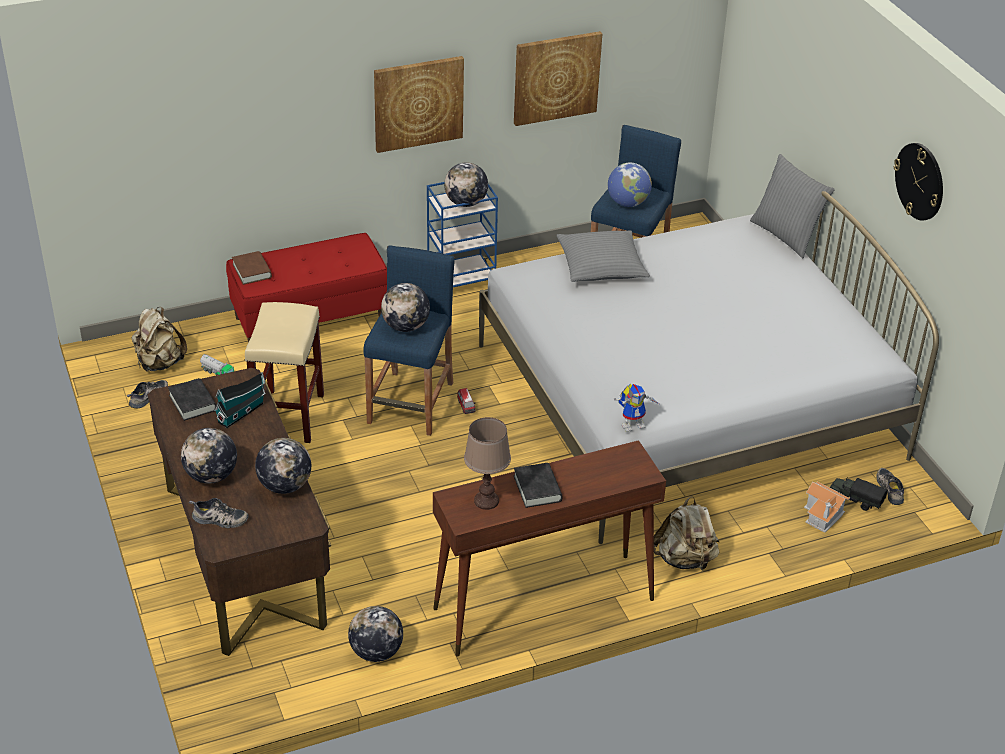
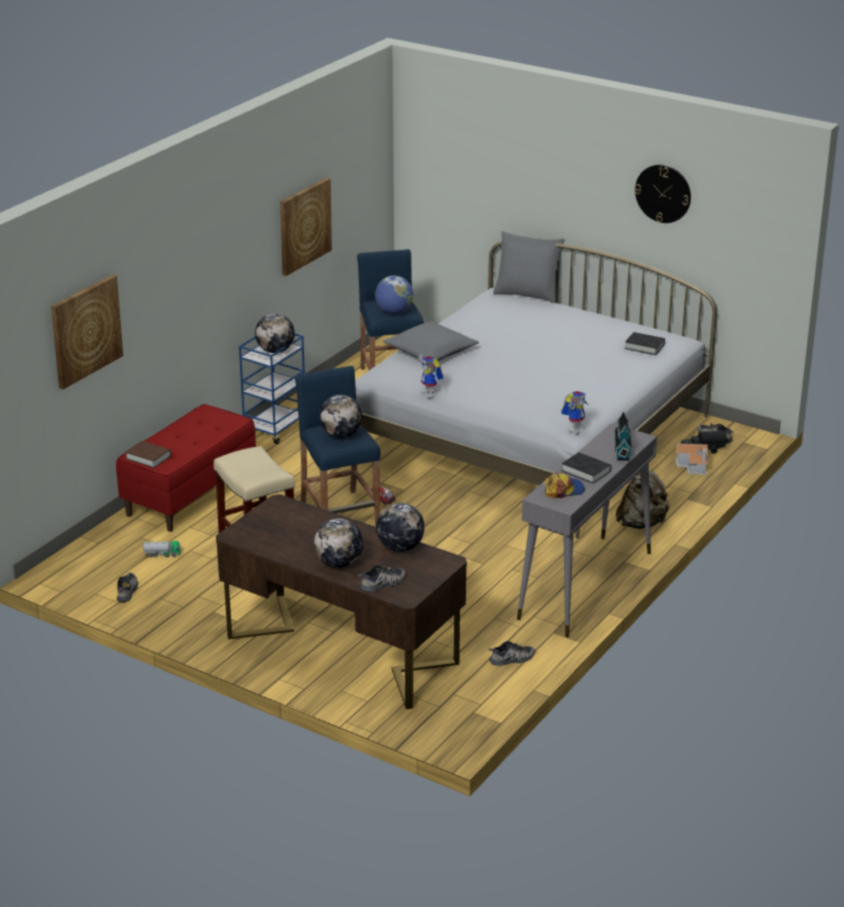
camera: 35 degrees left, 10 degrees down
beige backpack [131,307,187,372] -> none
black book [168,378,216,421] -> black book moved to [625,332,665,355]
toy house [214,372,266,428] -> toy house moved to [614,411,632,461]
globe [348,606,403,662] -> shoe [488,641,535,666]
picture [374,56,464,153] -> picture moved to [51,275,123,389]
brown console table [433,440,666,657] -> grey console table [517,423,657,637]
brown table lamp [464,417,511,510] -> cap [544,473,585,498]
none -> toy robot [419,354,443,398]

